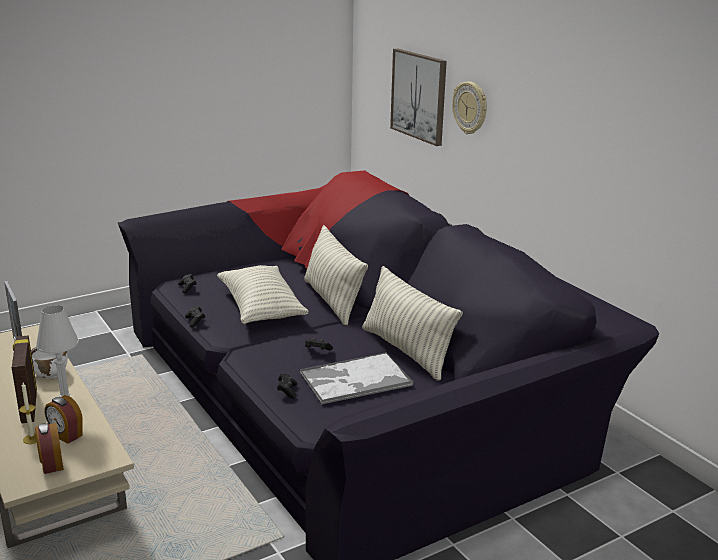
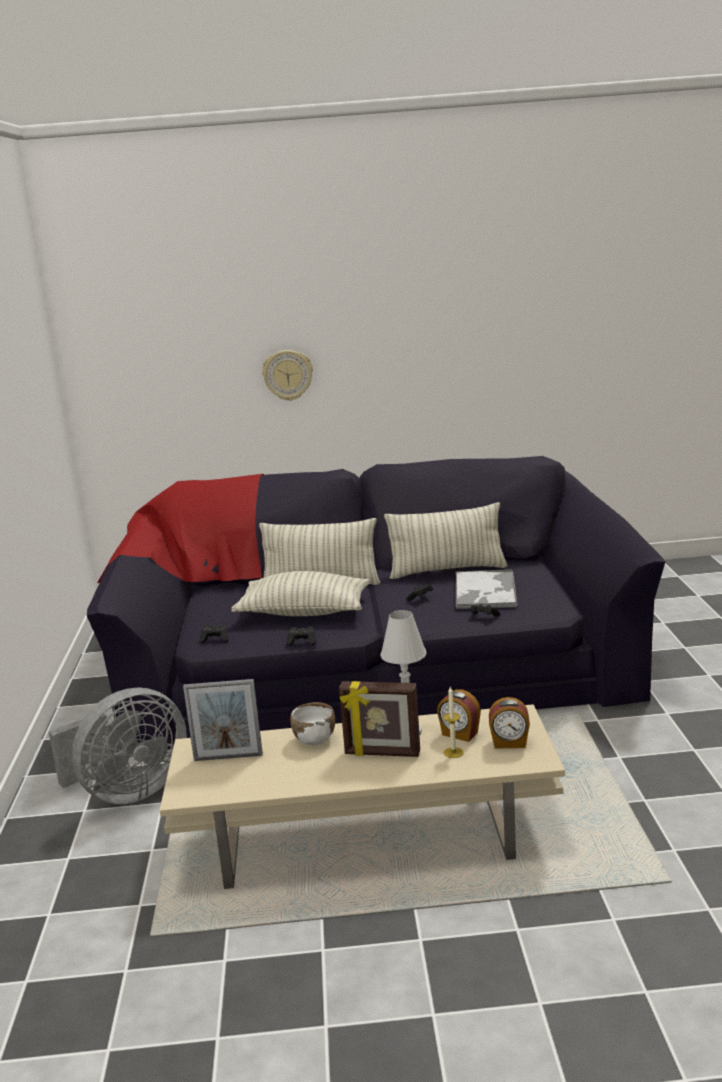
camera: 60 degrees left, 5 degrees down
alarm clock [45,395,83,444] -> alarm clock turned 60 degrees clockwise [437,689,481,742]
picture [390,49,447,146] -> none
none -> grey fan [49,687,187,804]

